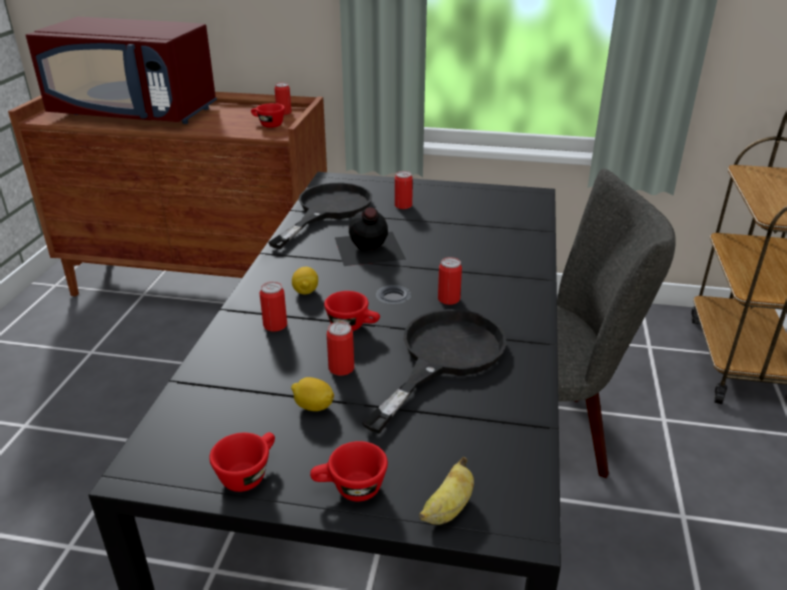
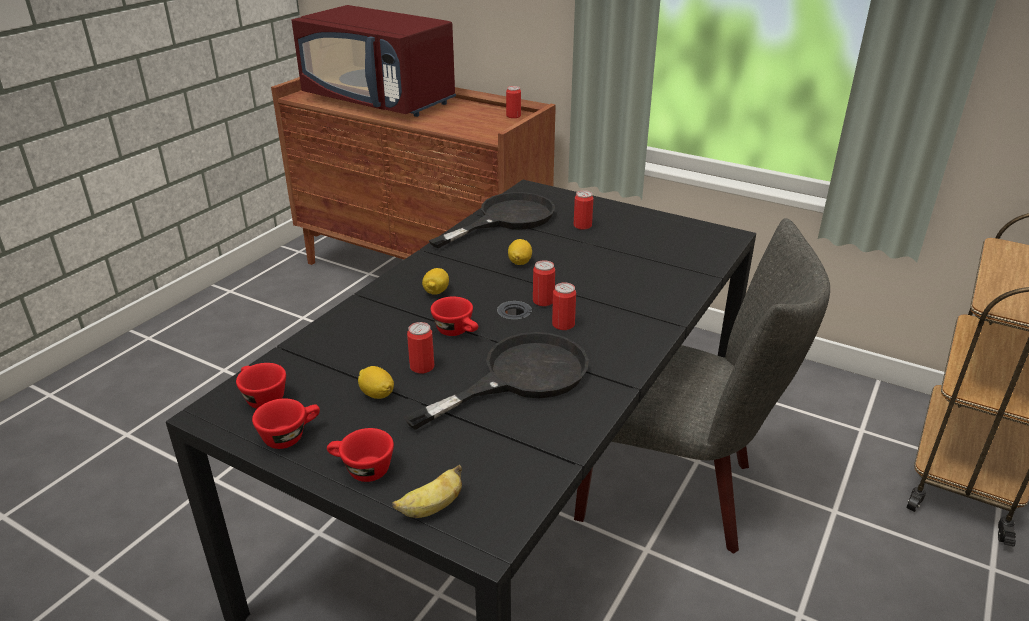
camera: 20 degrees right, 0 degrees up
red cup [251,103,285,128] -> red cup moved to [236,363,286,409]
can [260,282,287,332] -> can moved to [533,260,555,306]
black bottle [335,207,406,266] -> lemon [508,239,532,265]

